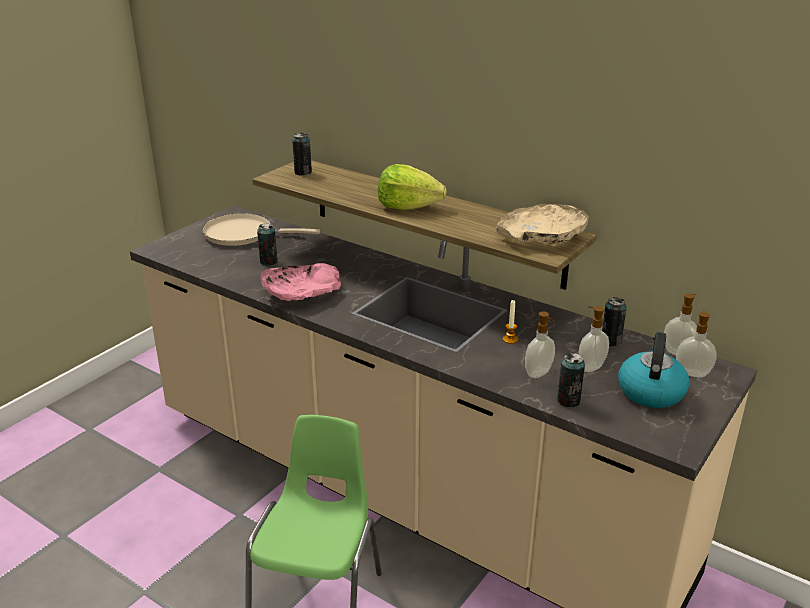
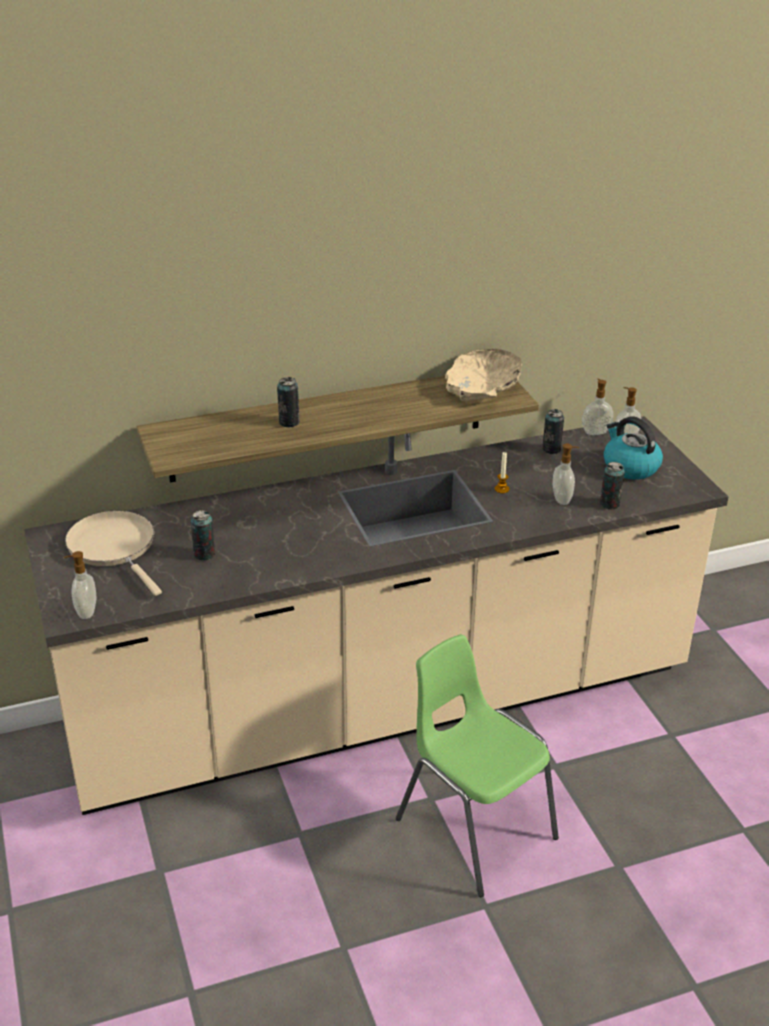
camera: 55 degrees left, 5 degrees up
beige frying pan [202,213,320,246] -> beige frying pan turned 105 degrees clockwise [65,511,162,596]
pink bowl [260,263,341,301] -> none
can [292,133,312,176] -> can moved to [277,377,300,428]
lettuce [378,164,447,210] -> none
soap dispenser [578,306,609,372] -> soap dispenser moved to [64,551,97,619]

